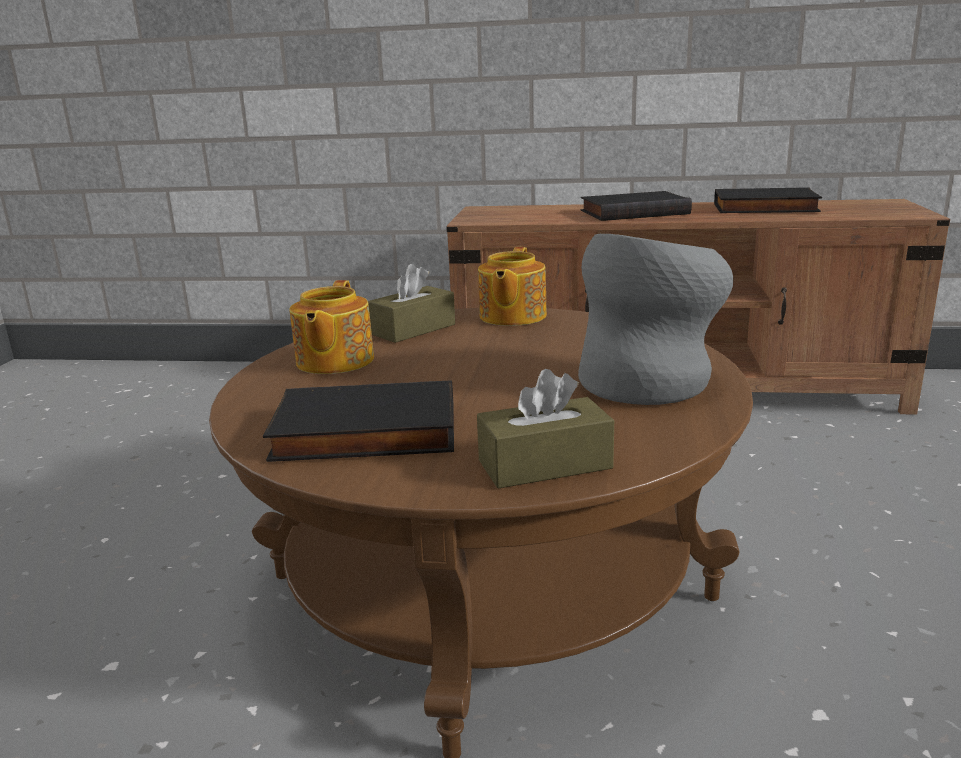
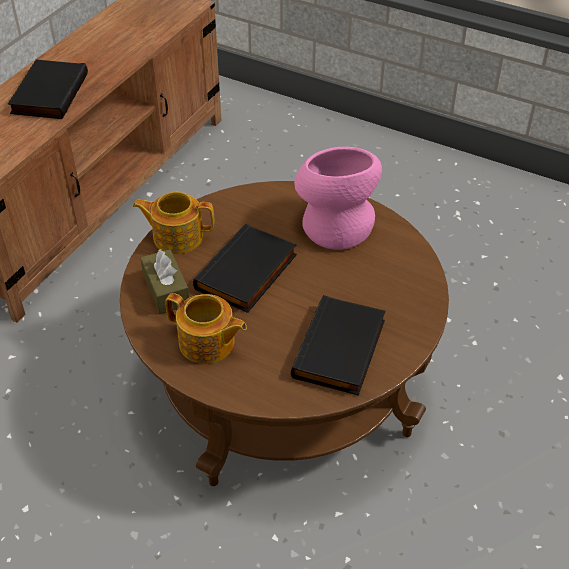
camera: 70 degrees left, 25 degrees up
brown tissue box [477,369,614,489] -> none
teapot [478,247,547,326] -> teapot turned 150 degrees clockwise [133,192,214,254]
grey vase [578,234,733,405] -> pink vase [294,147,382,250]
black book [714,187,822,213] -> black book moved to [193,223,297,313]

